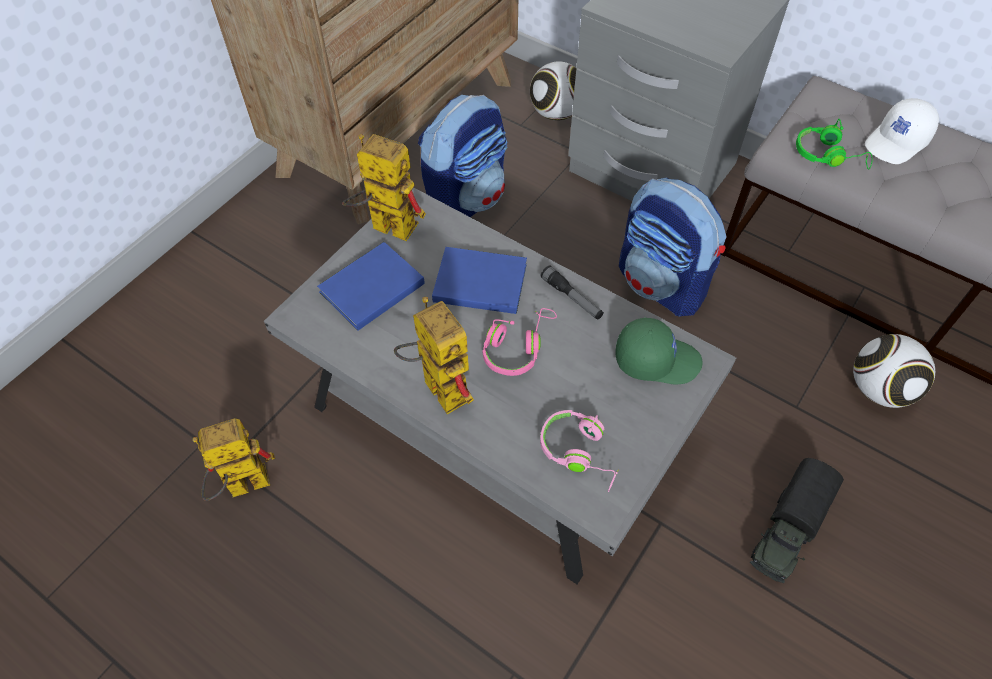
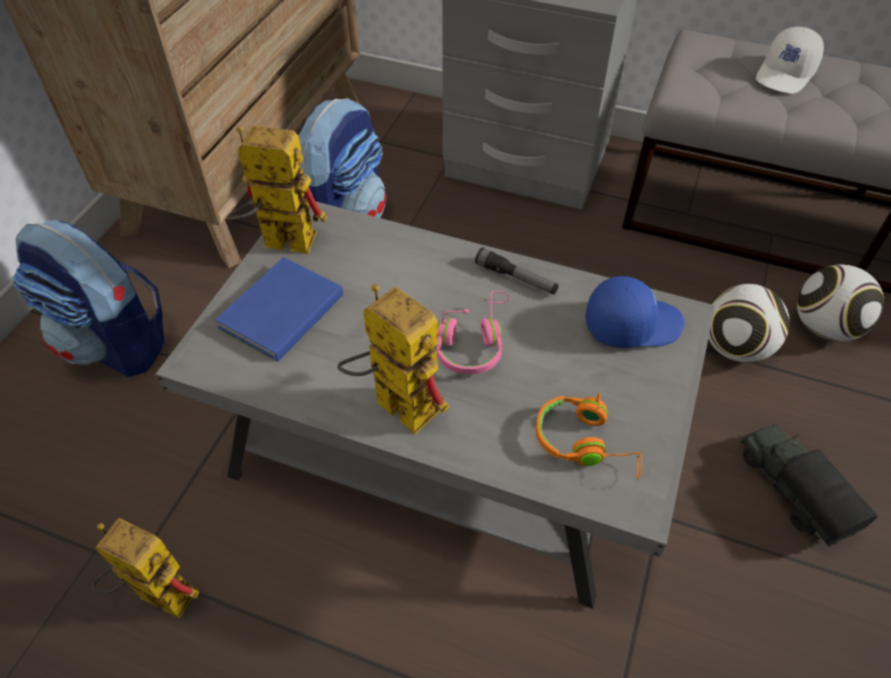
camera: 15 degrees left, 5 degrees down
toy robot [193,418,275,501] -> toy robot turned 60 degrees clockwise [91,518,200,619]
blue book [432,247,527,314] -> none
football [530,61,577,121] -> football moved to [708,284,790,363]
pink headphones [540,410,619,492] -> orange headphones [536,392,642,479]
green cap [615,317,702,385] -> blue cap [585,276,685,348]
backpack [619,178,726,316] -> backpack moved to [13,220,165,377]
toy truck [750,458,844,583] -> toy truck turned 135 degrees clockwise [741,424,878,546]
green headphones [796,119,873,169] -> none

